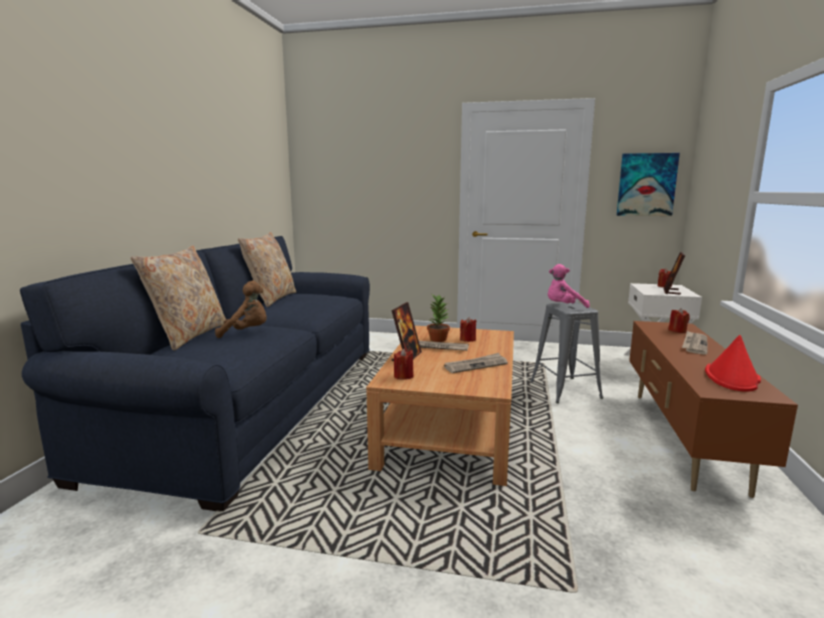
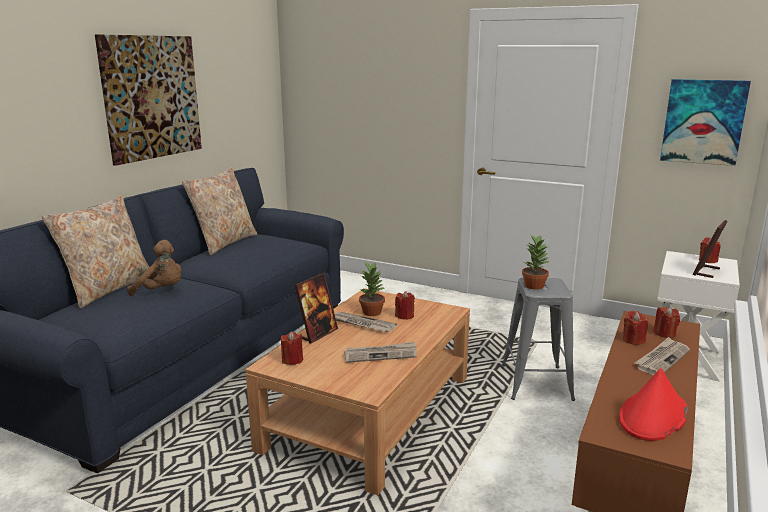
camera: 15 degrees right, 5 degrees up
pink plush toy [548,264,590,308] -> potted plant [522,234,550,290]
none -> picture [95,34,202,166]
none -> red candle [623,311,648,345]

